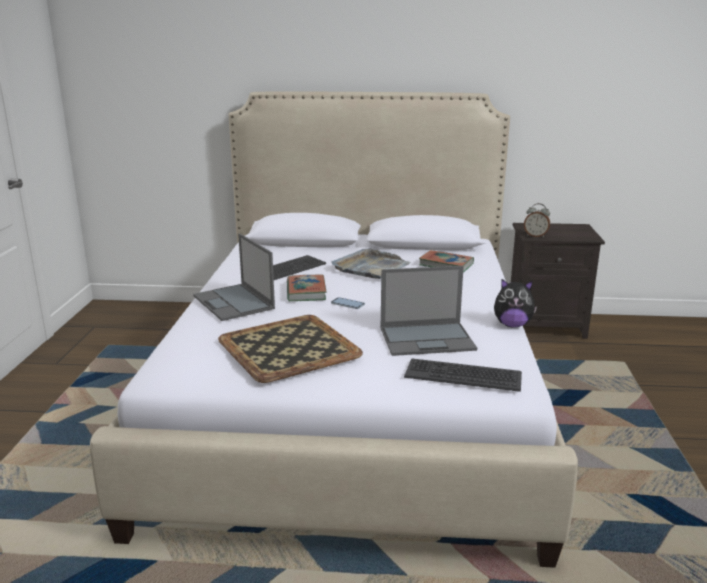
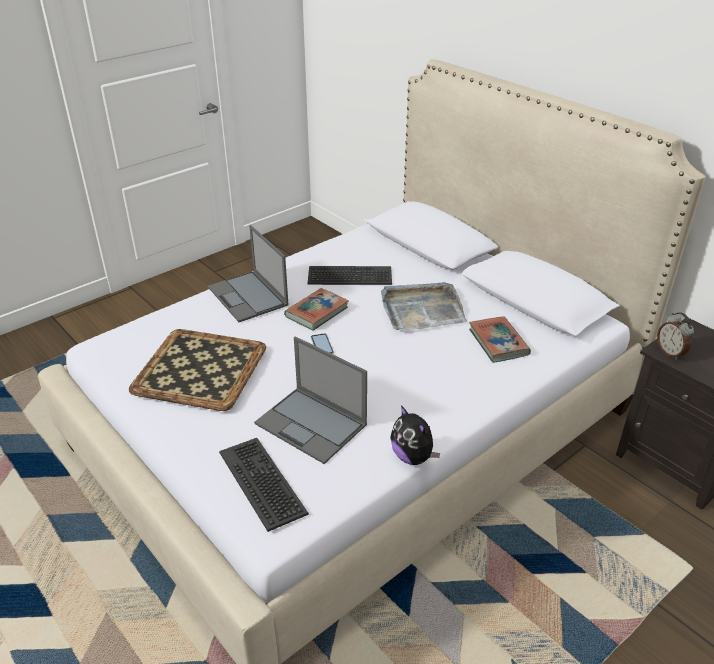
camera: 45 degrees right, 15 degrees up
laptop [193,233,275,321] -> laptop turned 45 degrees counterclockwise [208,225,289,322]

